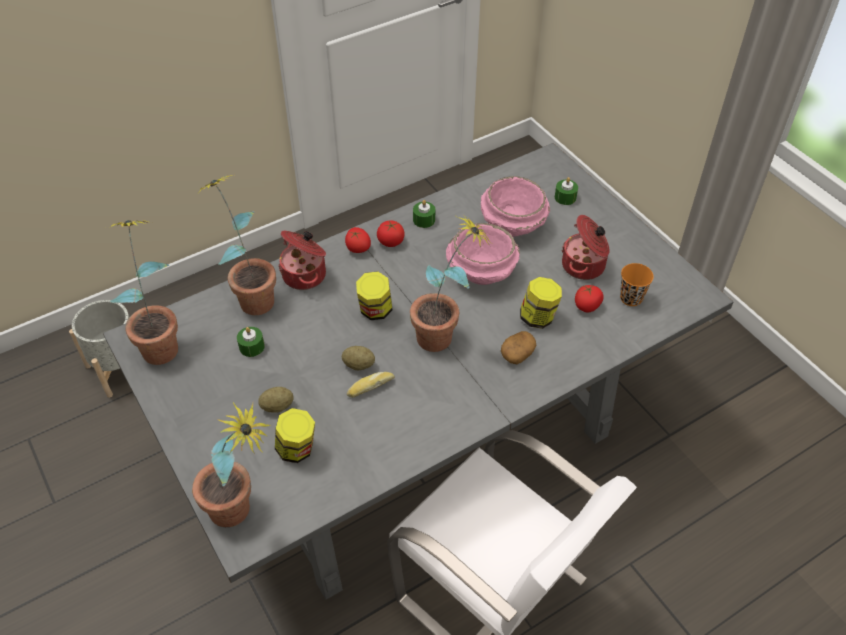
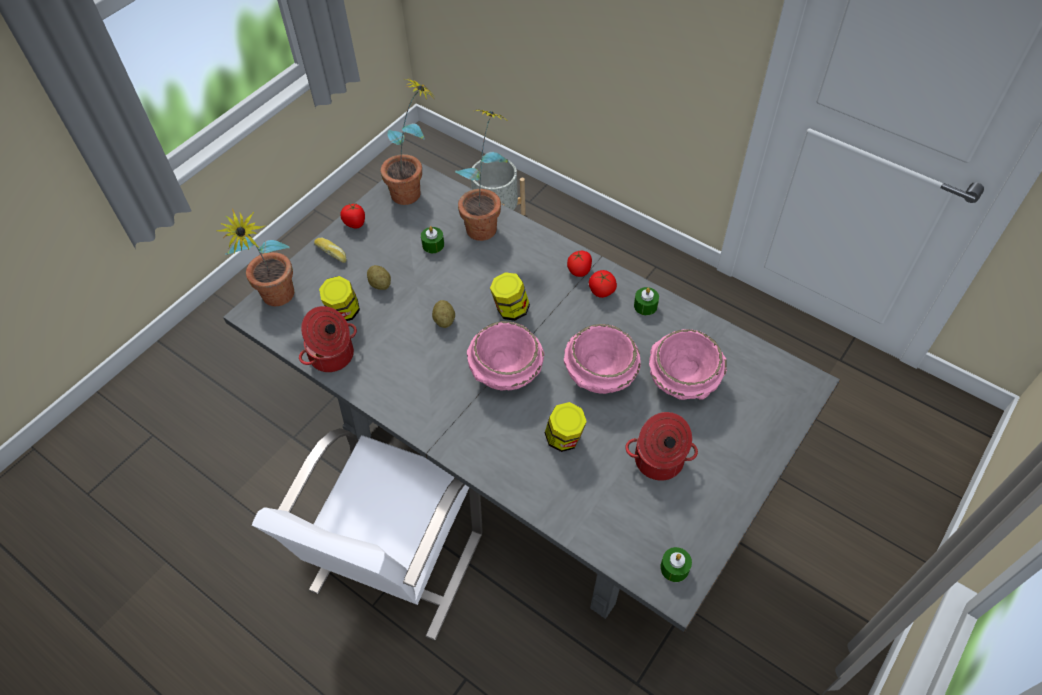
camera: 70 degrees right, 5 degrees up
cooking pot [278,231,326,290] -> cooking pot moved to [299,306,357,372]
bread [347,372,395,398] -> bread moved to [314,238,347,263]
potted plant [410,213,492,352] -> pink bowl [467,321,544,390]
potato [501,331,536,364] -> none
green candle [555,177,578,205] -> green candle moved to [660,547,692,582]
tomato [575,285,603,312] -> tomato moved to [340,204,365,228]
orange cup [620,263,654,306] -> none

